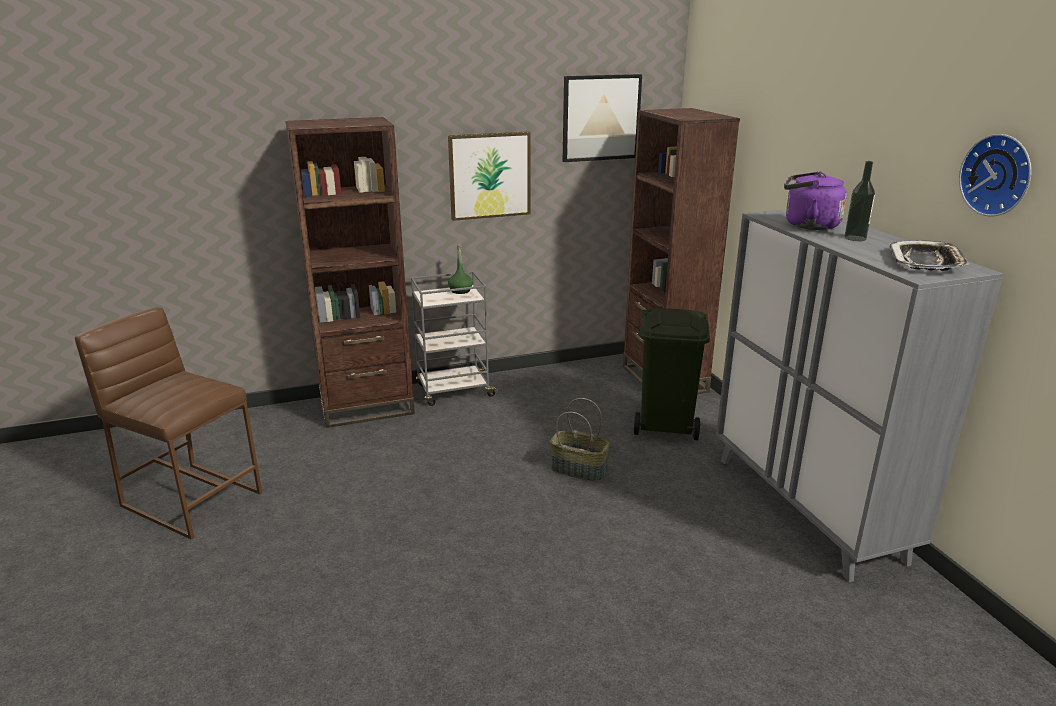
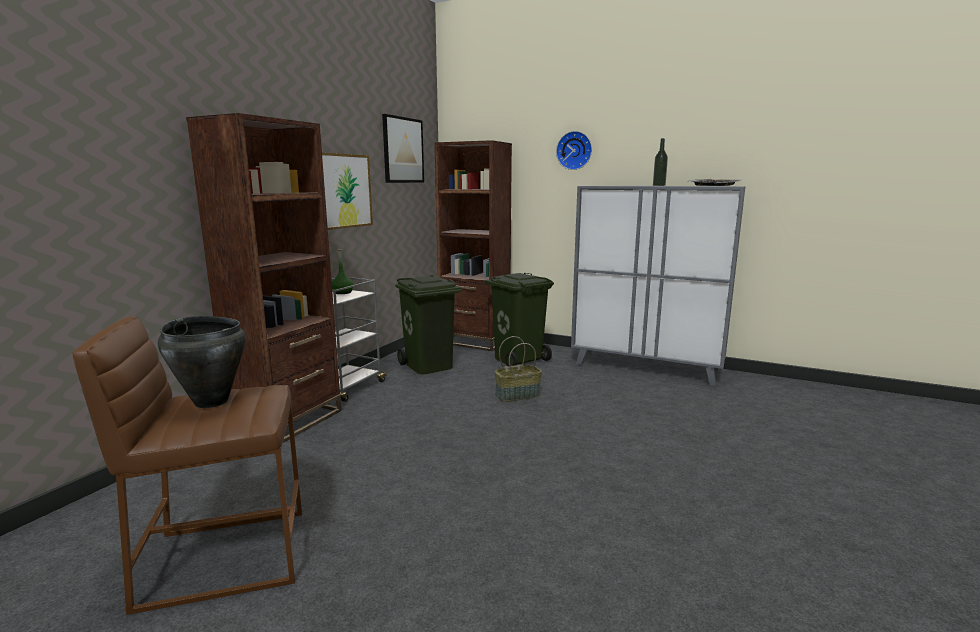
camera: 45 degrees left, 10 degrees down
purple kettle [784,171,847,230] -> none
wall clock [959,134,1031,216] -> wall clock moved to [556,131,592,170]
none -> black cooking pot [158,316,246,408]
none -> green trash can [395,275,462,374]

